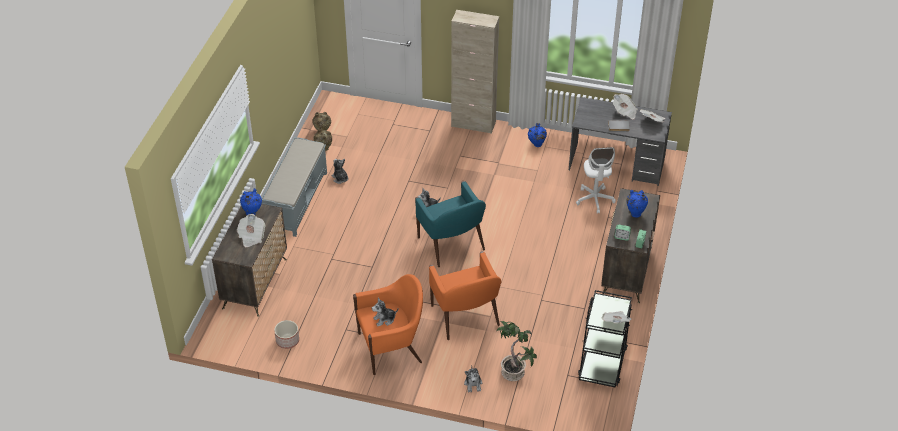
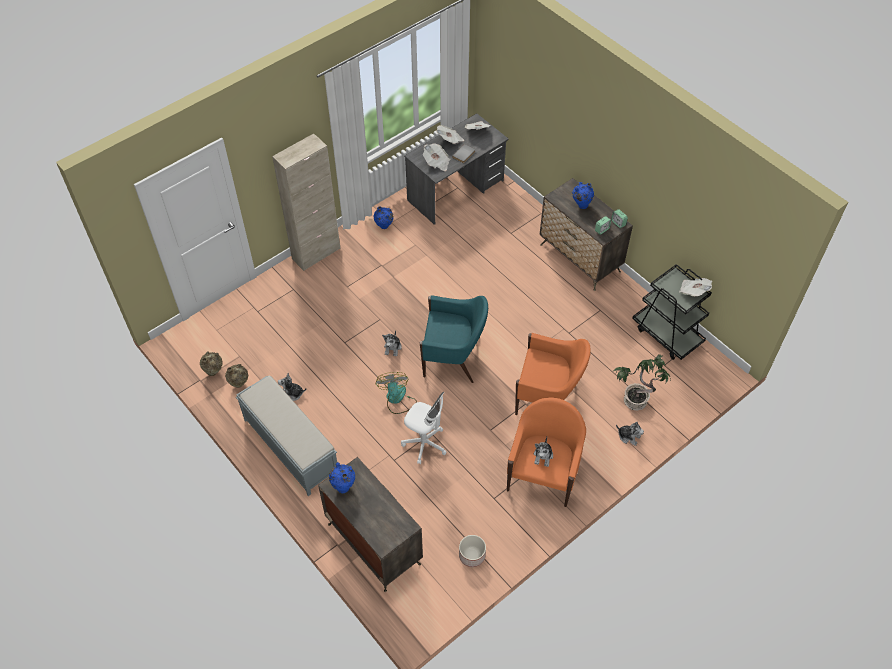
camera: 55 degrees left, 10 degrees up
newspaper [237,214,266,247] -> newspaper moved to [423,144,450,171]
white office chair [576,147,616,214] -> white office chair moved to [401,392,447,464]
none -> fan [375,372,417,414]

